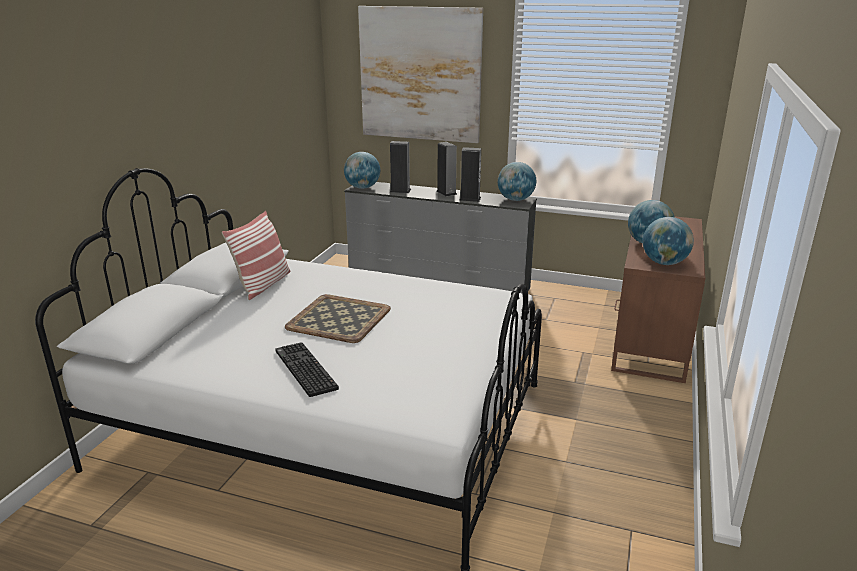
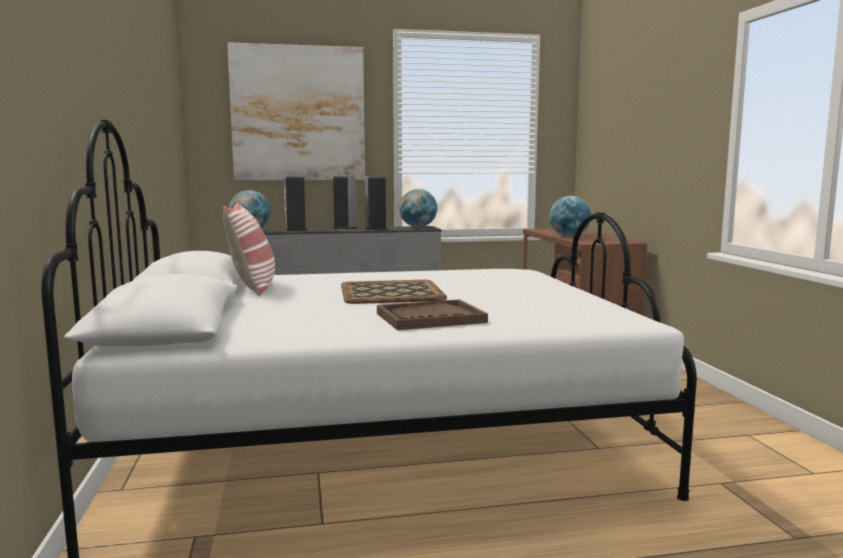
camera: 30 degrees left, 15 degrees down
keyboard [276,343,339,397] -> brown tray [377,299,488,330]
globe [643,217,694,265] -> none

